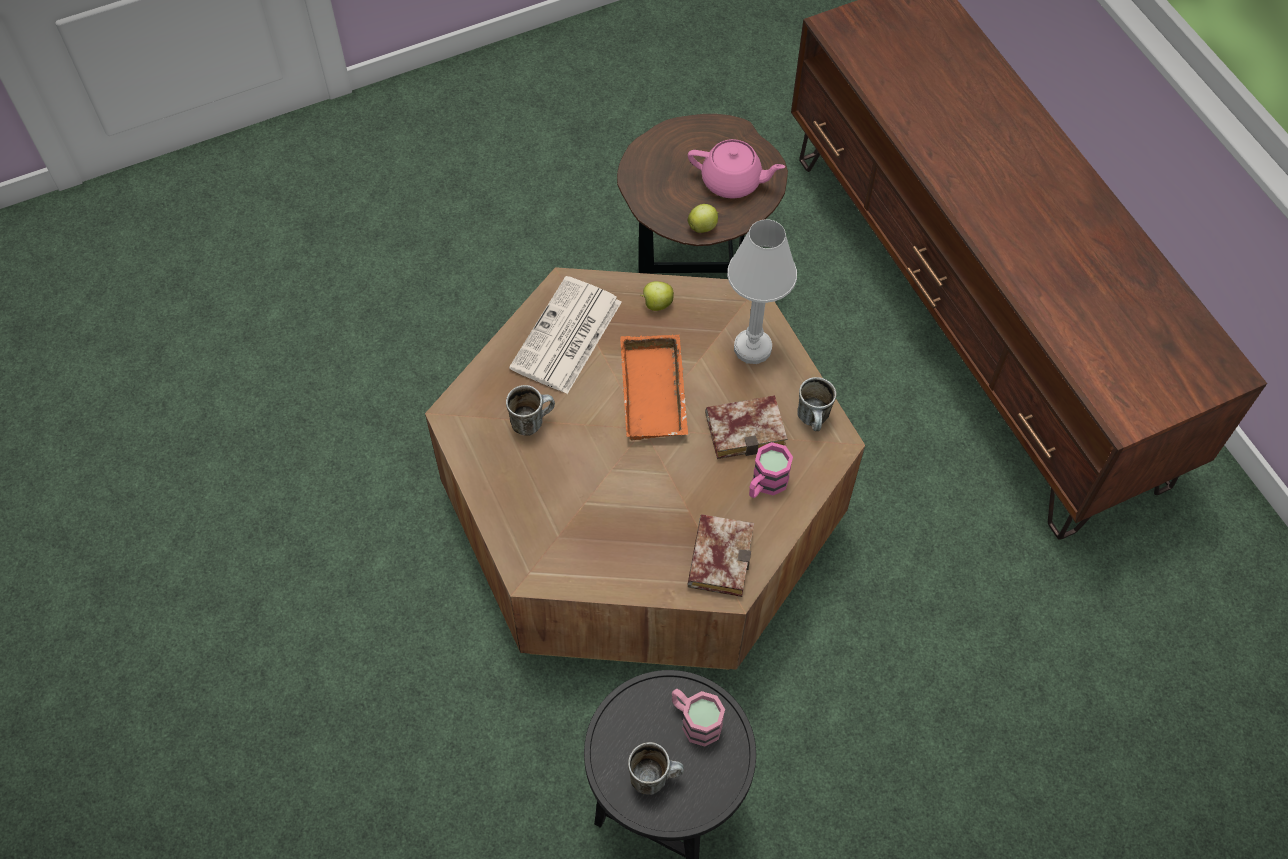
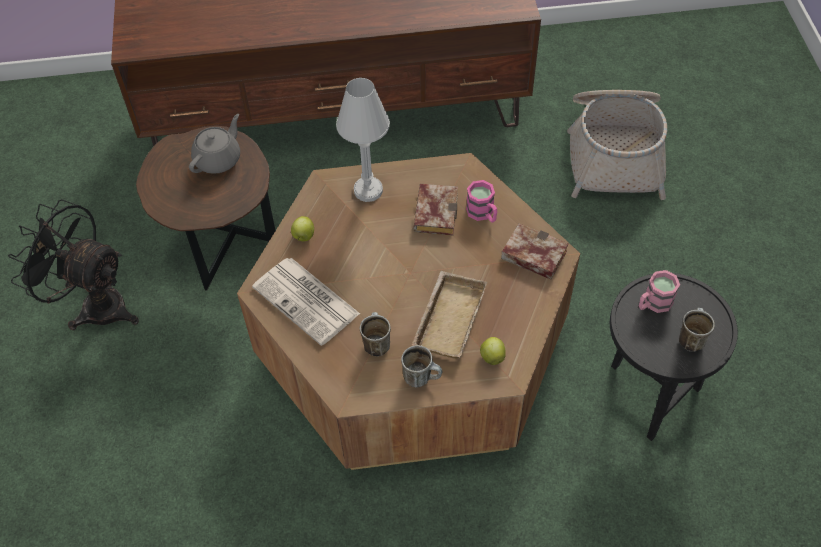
camera: 70 degrees left, 5 degrees down
orange tray [620,335,688,441] -> none
apple [687,204,718,233] -> apple moved to [480,337,506,365]
pink teapot [688,139,785,199] -> grey teapot [189,114,240,174]
mug [797,377,836,431] -> mug moved to [401,345,442,387]
none -> black fan [8,199,139,330]
none -> beige tray [412,271,487,359]
none -> basket [567,90,667,200]

